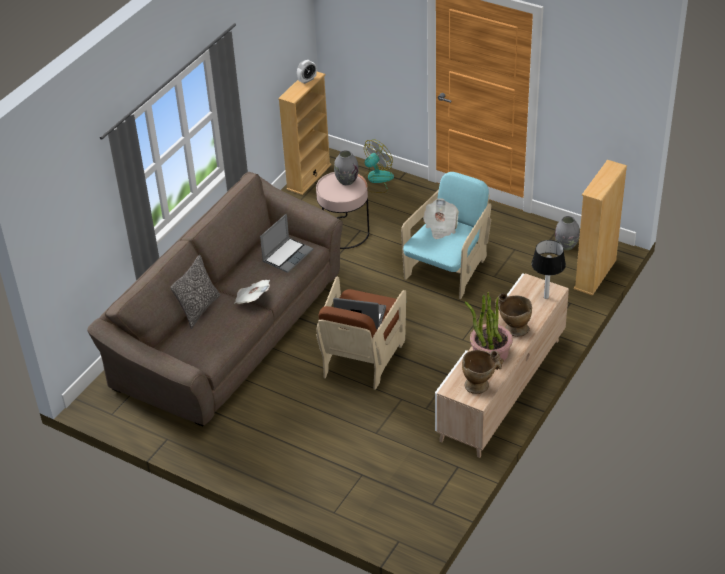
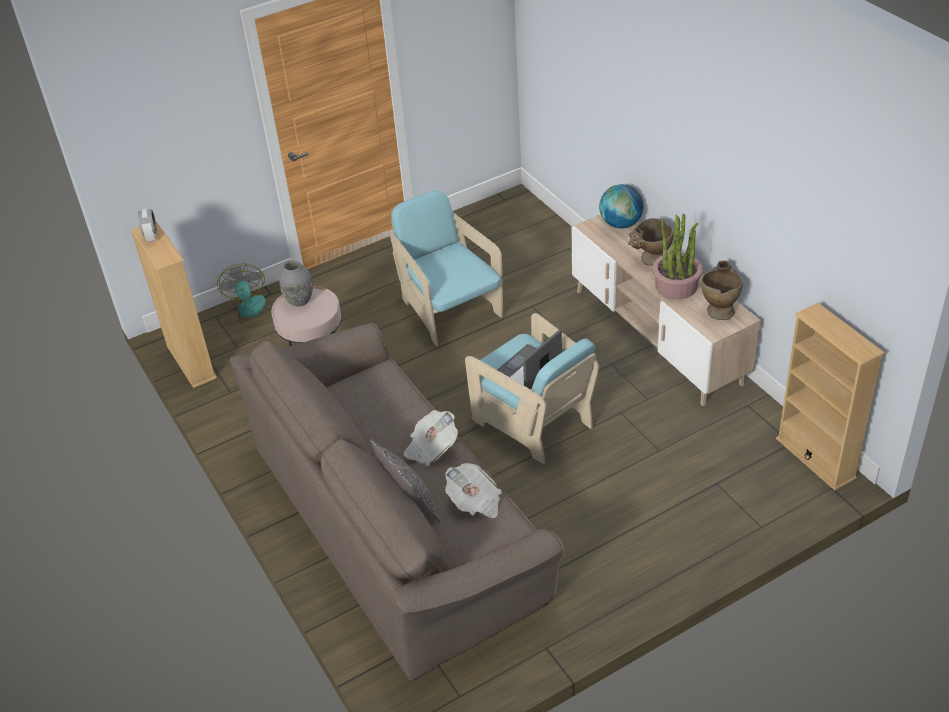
camera: 60 degrees left, 0 degrees up
laptop [260,214,313,273] -> none
brown armchair [316,277,406,390] -> turquoise armchair [465,313,599,464]
newspaper [423,198,459,239] -> newspaper moved to [445,463,502,518]
table lamp [531,240,566,299] -> globe [599,184,644,229]
grey vase [555,216,580,250] -> none
beige bookcase [574,160,627,296] -> beige bookcase moved to [776,303,885,490]

